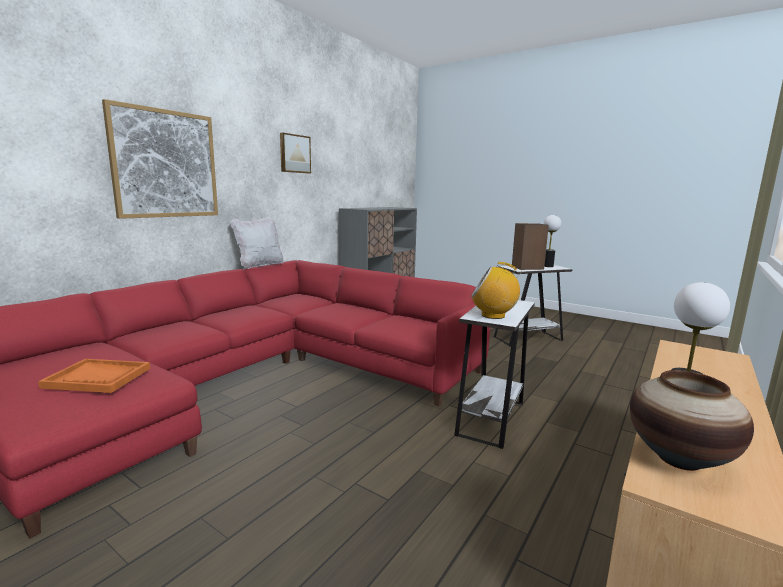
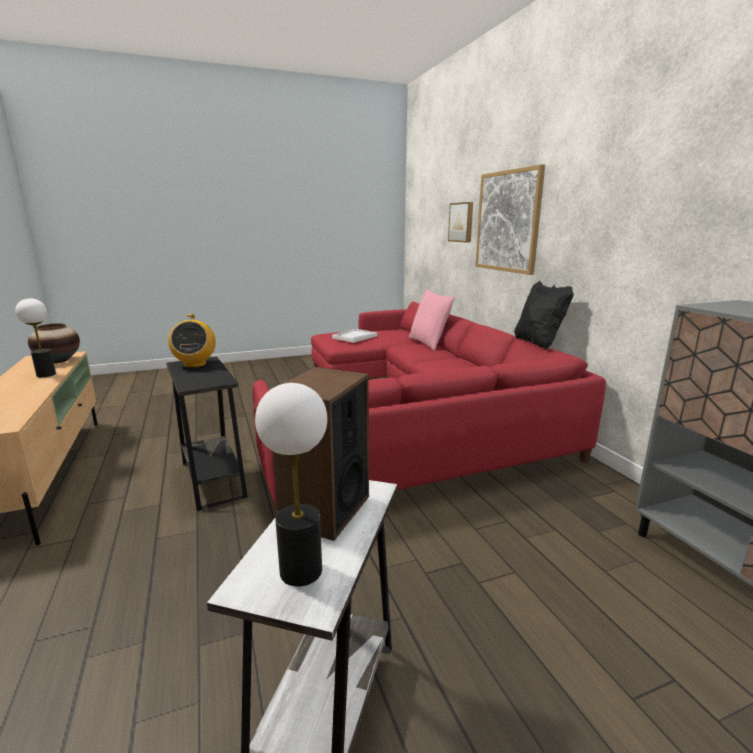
camera: 125 degrees right, 5 degrees up
orange tray [38,359,150,393] -> white tray [332,329,377,343]
white pillow [230,217,284,269] -> black pillow [514,281,574,350]
picture [280,133,311,173] -> picture moved to [448,202,473,243]
white side table [454,300,535,449] -> black side table [166,356,247,511]
radio [471,262,523,319] -> radio turned 120 degrees clockwise [168,314,216,368]
none -> pink pillow [409,290,455,351]

